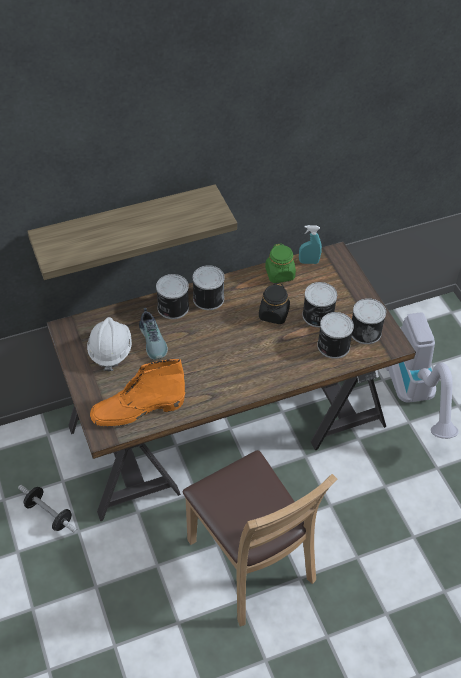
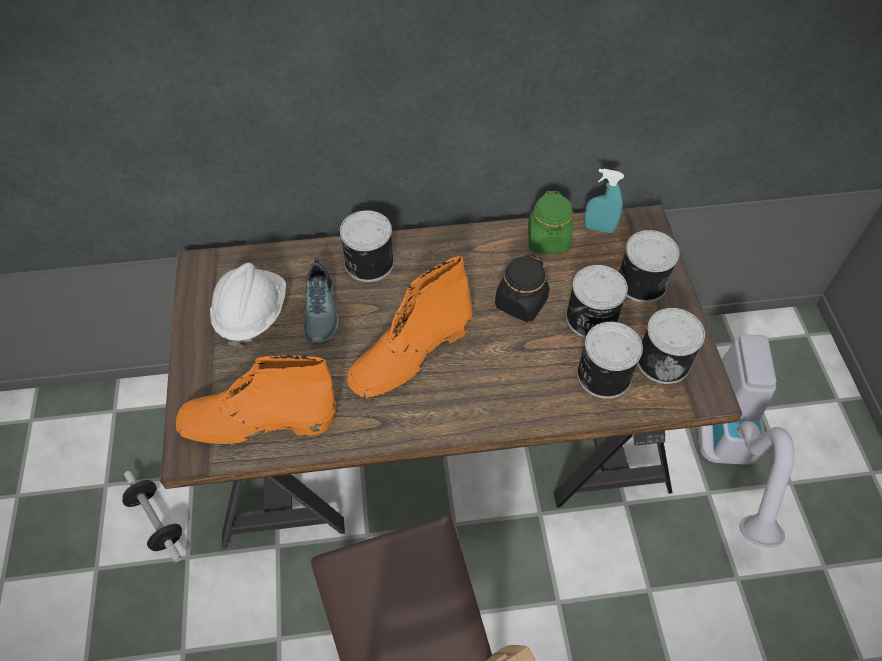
camera: 15 degrees right, 5 degrees up
shelf [27,184,237,280] -> none
can [192,265,225,310] -> can moved to [619,230,680,303]
none -> orange boot [347,256,473,398]

